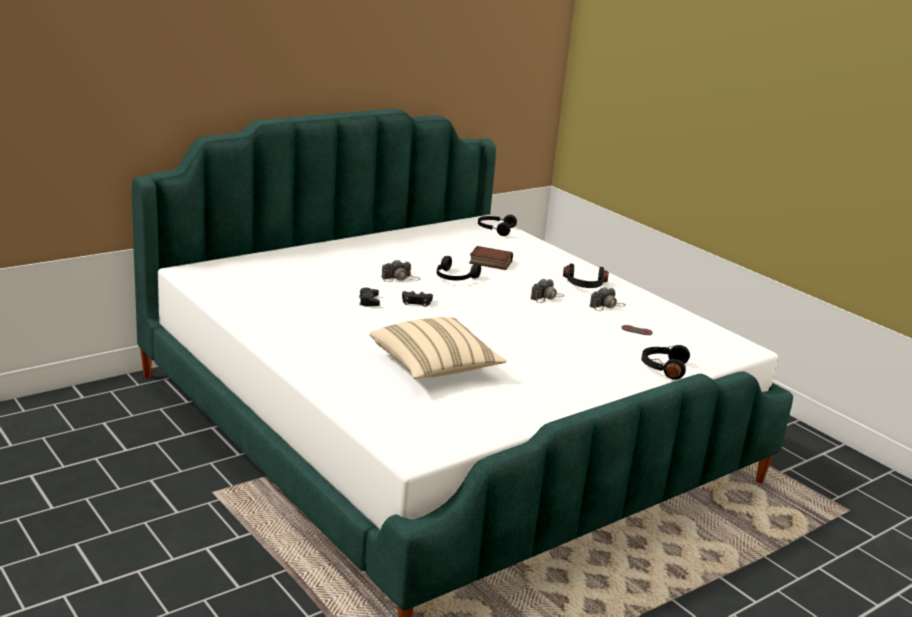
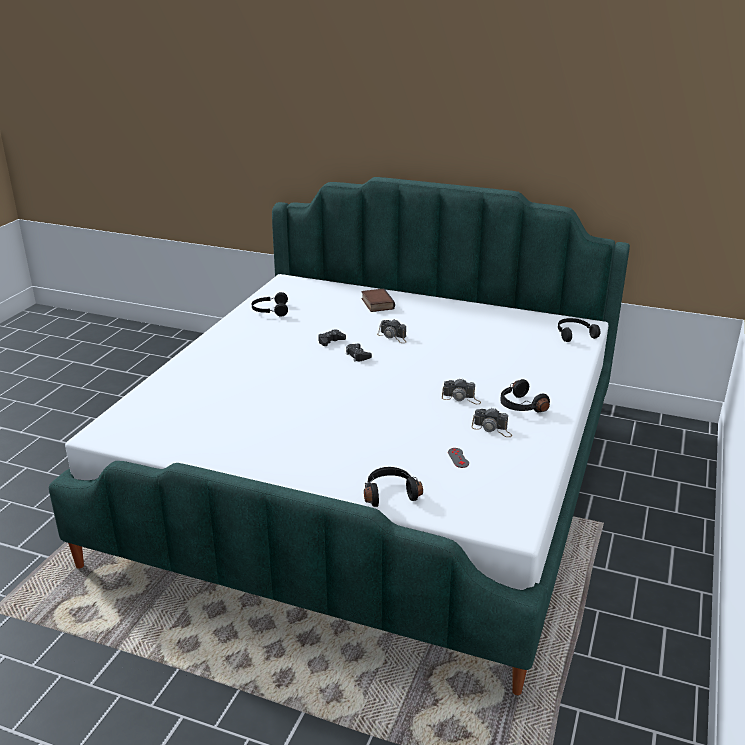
camera: 60 degrees right, 5 degrees up
beige pillow [369,317,506,379] -> none
black headphones [437,256,481,280] -> black headphones moved to [252,292,288,317]
book [469,246,513,270] -> book moved to [362,288,395,312]

